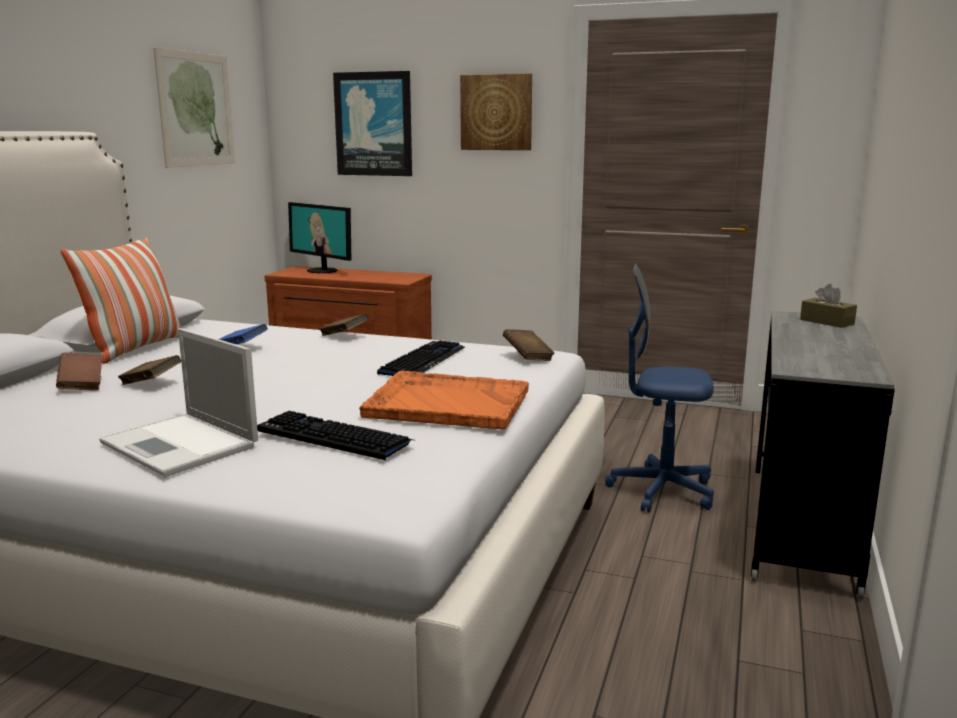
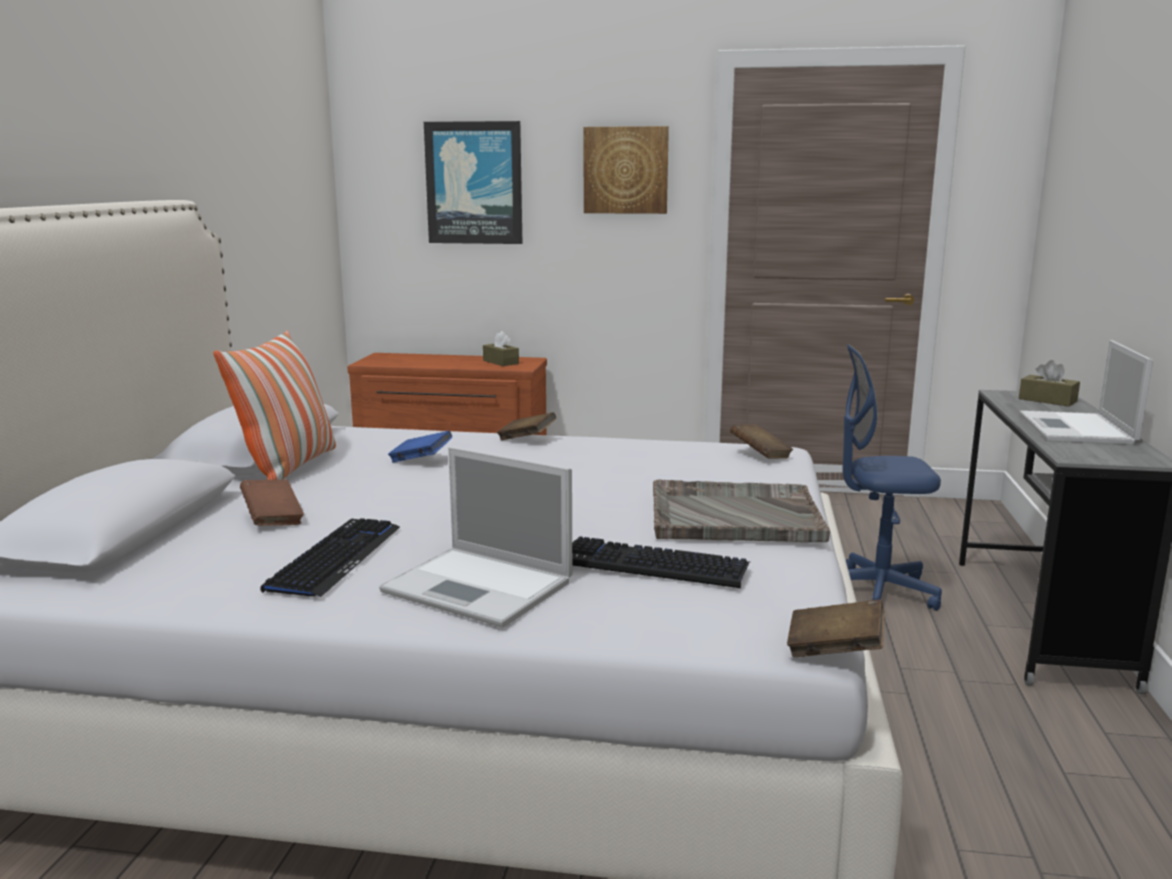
camera: 10 degrees left, 0 degrees up
brown book [118,355,181,385] -> brown book moved to [787,599,885,657]
picture [153,47,235,168] -> none
monitor [288,202,351,273] -> none
orange tray [359,370,529,429] -> grey tray [653,479,830,542]
keyboard [377,340,465,376] -> keyboard moved to [261,518,400,597]
none -> brown tissue box [483,331,519,366]
none -> laptop [1019,340,1153,445]

